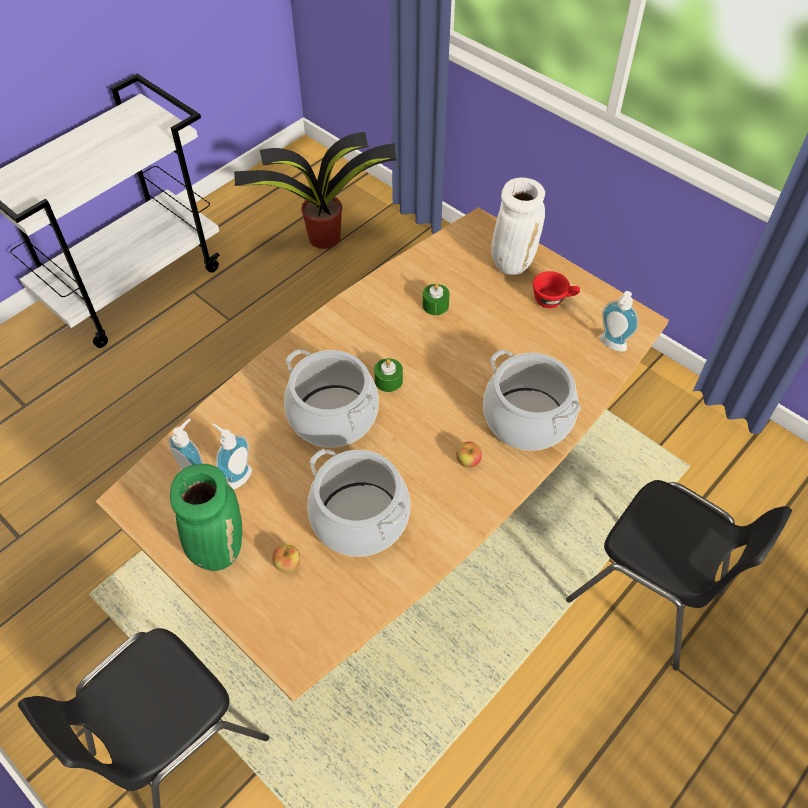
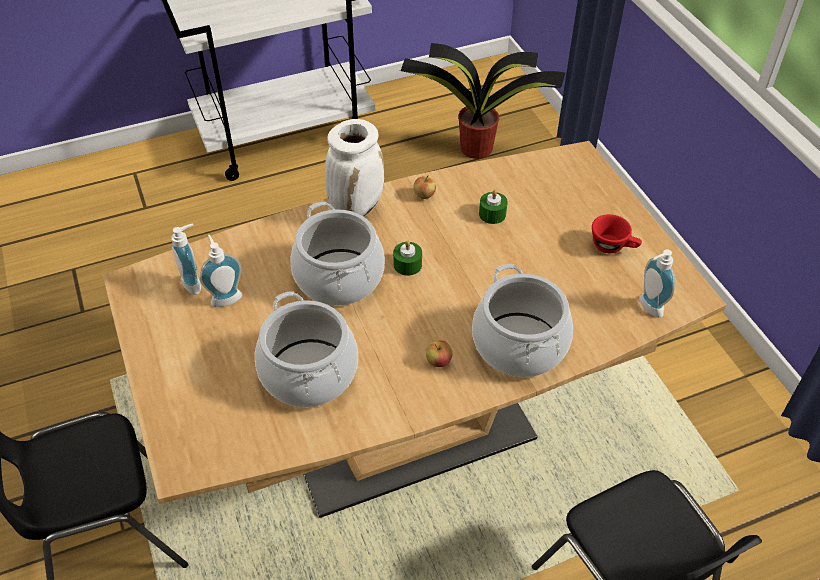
camera: 25 degrees right, 5 degrees down
green vase [170,464,242,571] -> none
apple [272,545,300,573] -> apple moved to [413,175,436,199]
white vase [491,177,545,275] -> white vase moved to [325,119,384,217]

